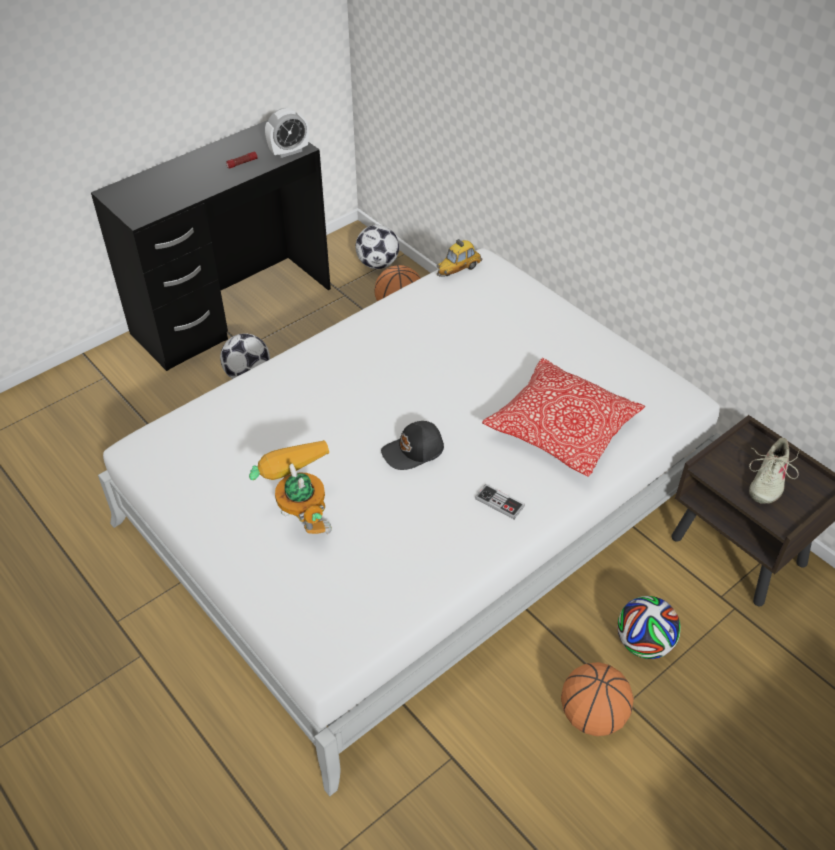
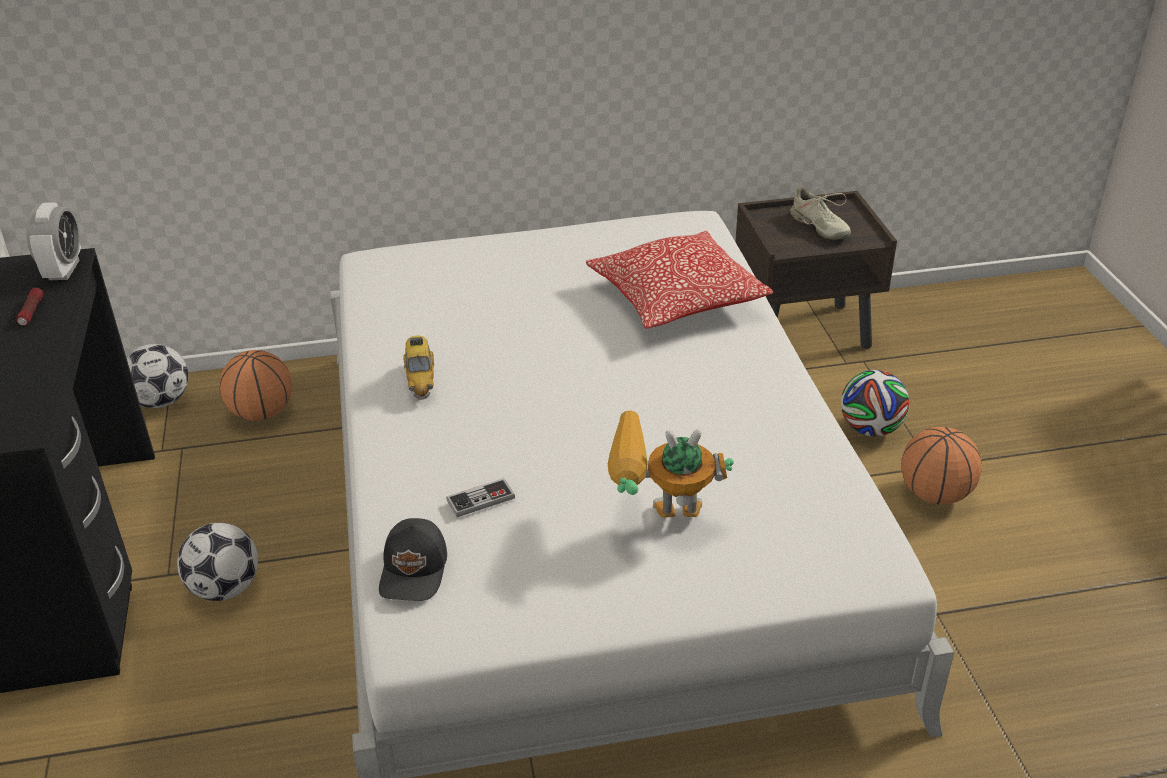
camera: 60 degrees left, 10 degrees down
black cap [381,421,444,470] -> black cap moved to [379,518,447,601]
toy car [437,239,482,277] -> toy car moved to [403,336,434,400]
game controller [475,484,525,519] -> game controller moved to [446,478,515,517]

